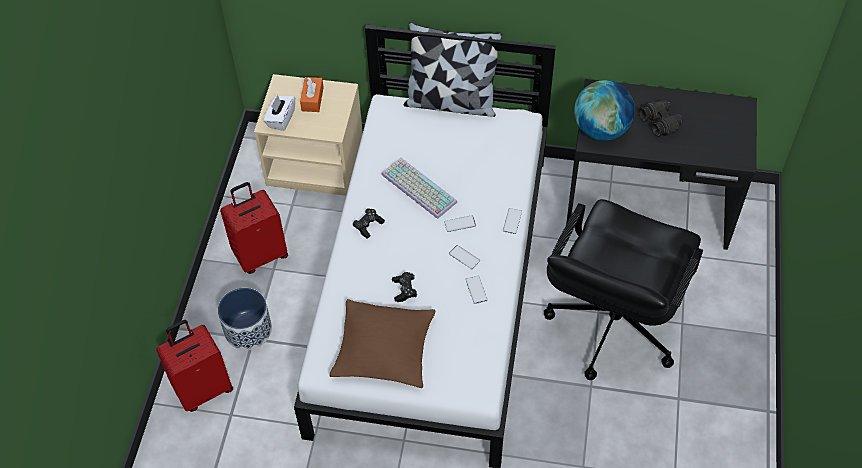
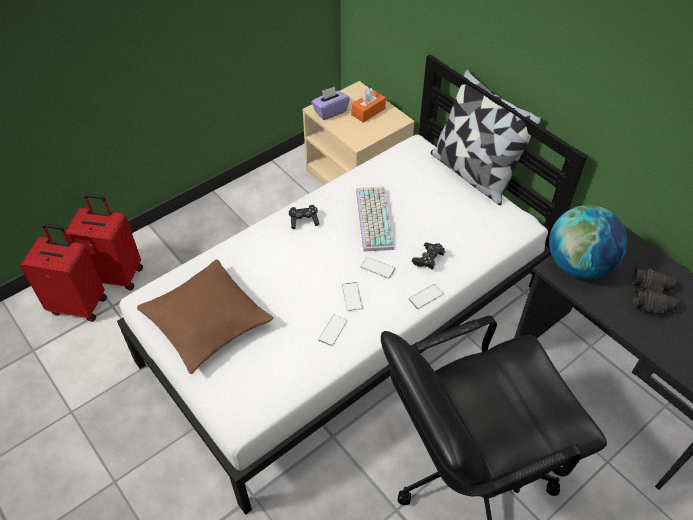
camera: 40 degrees right, 5 degrees down
planter [218,288,272,350] -> none
red suitcase [220,182,288,274] -> red suitcase moved to [20,223,107,322]
white tissue box [264,95,295,131] -> purple tissue box [311,86,350,120]
black game controller [392,272,417,302] -> black game controller moved to [412,243,446,270]

